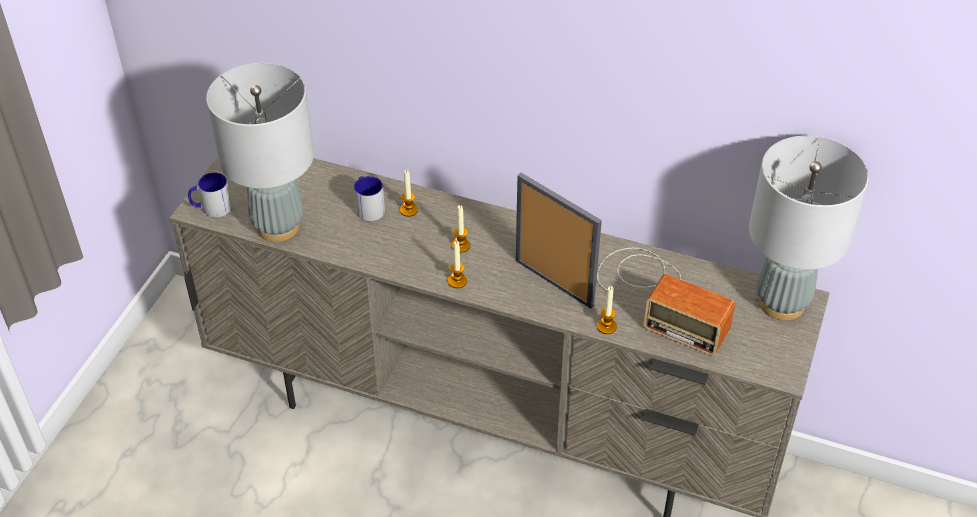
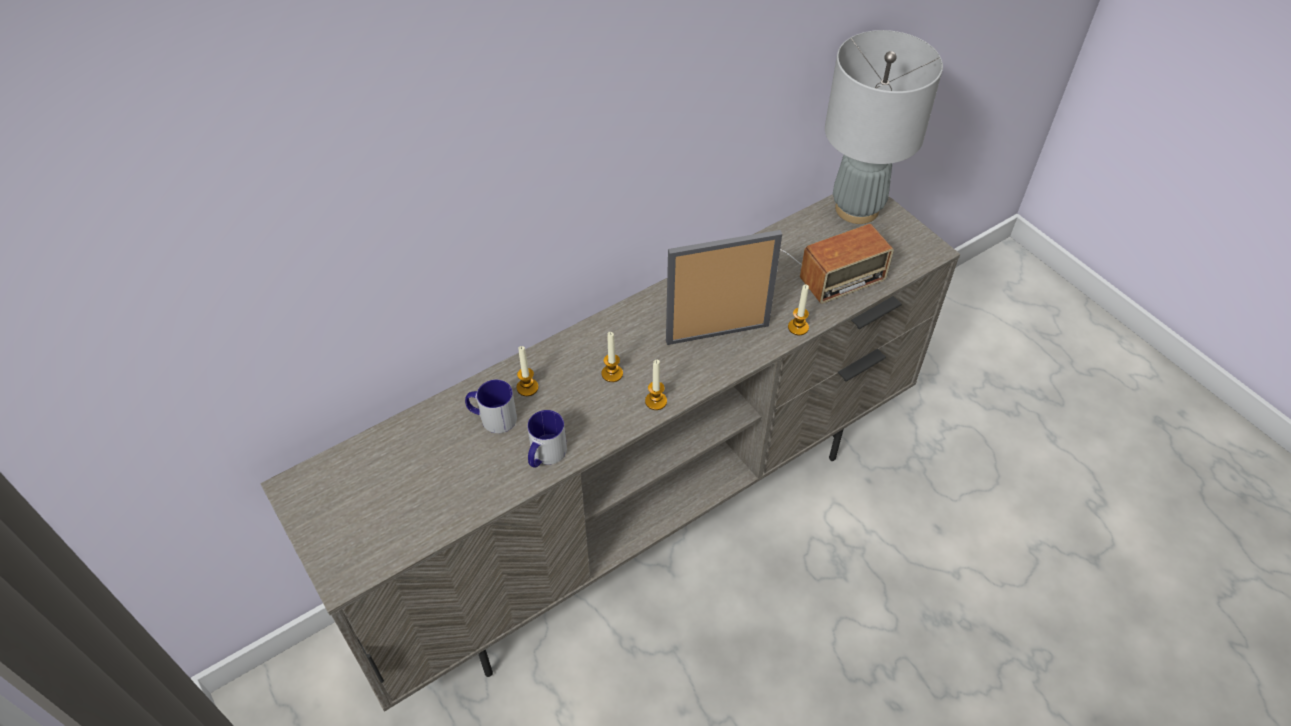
camera: 55 degrees left, 5 degrees up
mug [188,172,232,218] -> mug moved to [527,410,567,468]
grey table lamp [206,63,314,242] -> none

